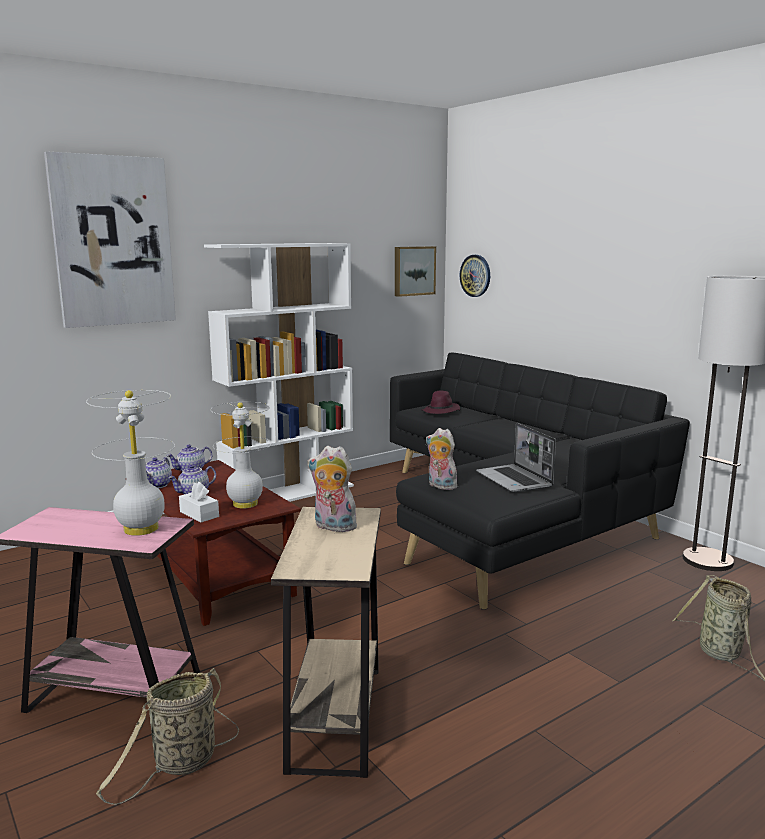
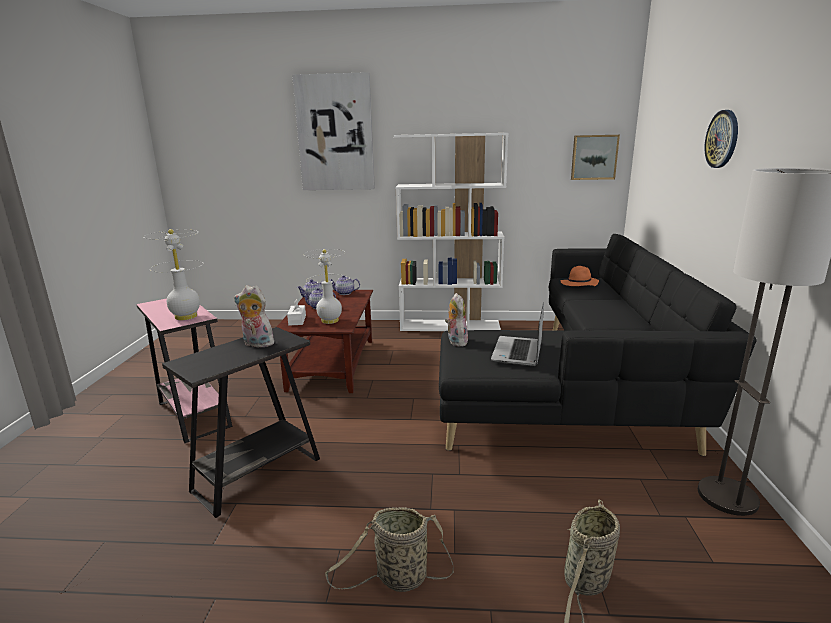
camera: 40 degrees right, 5 degrees up
basket [96,668,239,805] -> basket moved to [325,507,454,592]
beige side table [271,507,381,778] -> black side table [162,327,320,518]
plush toy [307,446,359,532] -> plush toy turned 45 degrees counterclockwise [234,285,276,347]
purple hat [422,390,460,414] -> orange hat [561,266,599,286]
wall clock [460,255,490,297] -> wall clock moved to [705,110,738,168]

